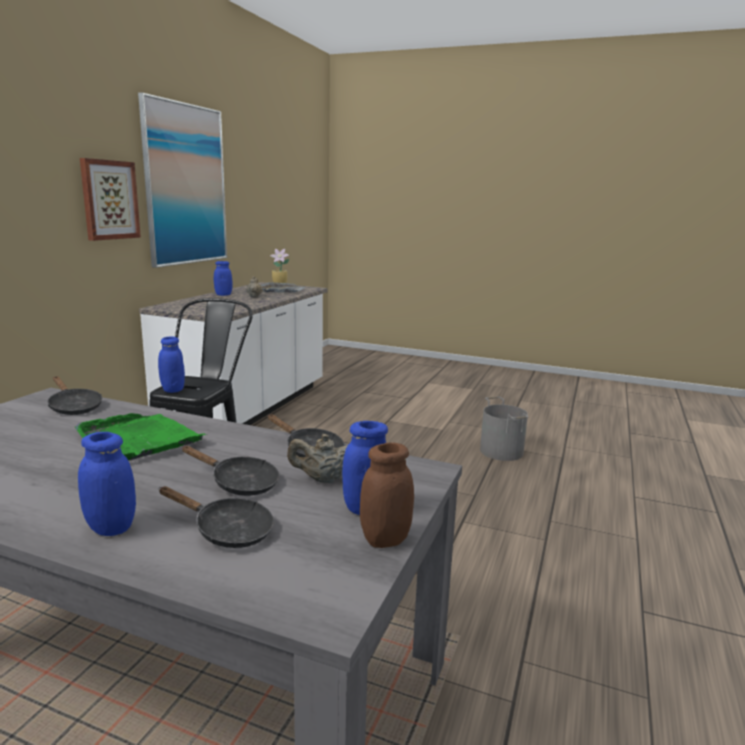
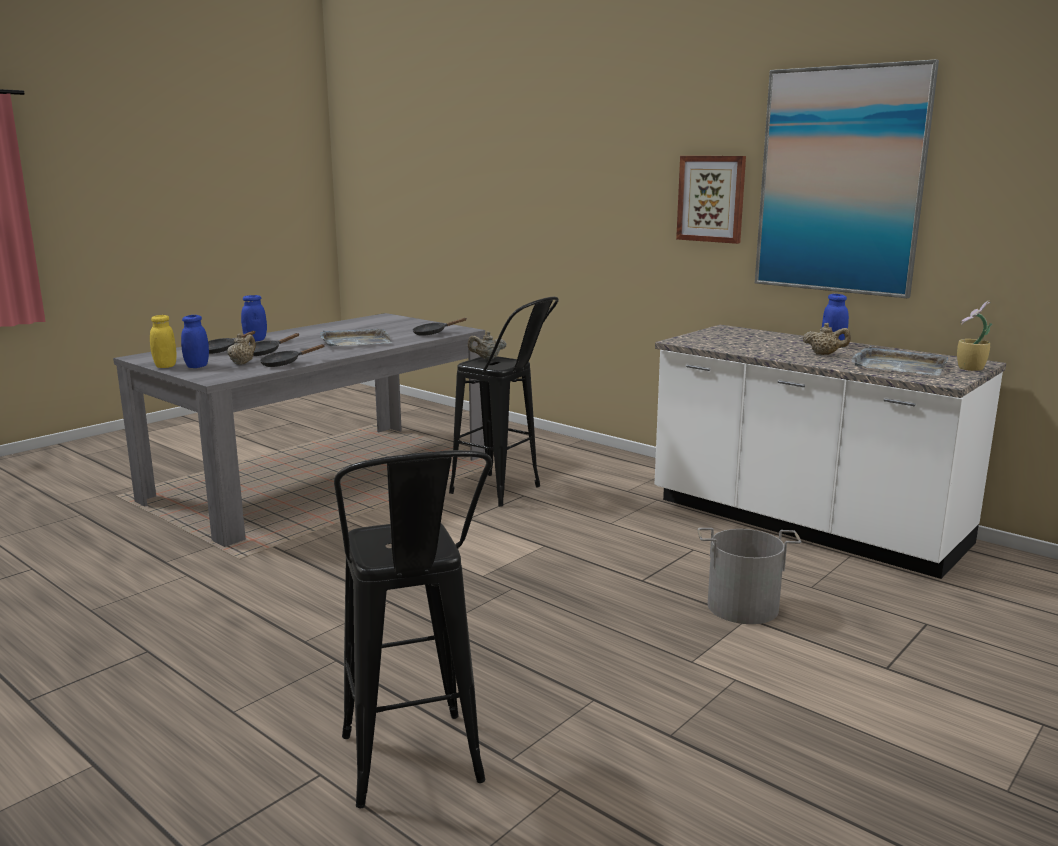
camera: 110 degrees right, 0 degrees up
green tray [75,413,207,460] -> grey tray [320,328,392,346]
blue jar [158,337,185,393] -> beige teapot [468,332,507,359]
brown jar [360,443,414,548] -> yellow jar [150,315,176,368]
grey bucket [480,397,529,461] -> grey bucket moved to [698,528,801,624]
none -> black stool [334,450,492,808]

